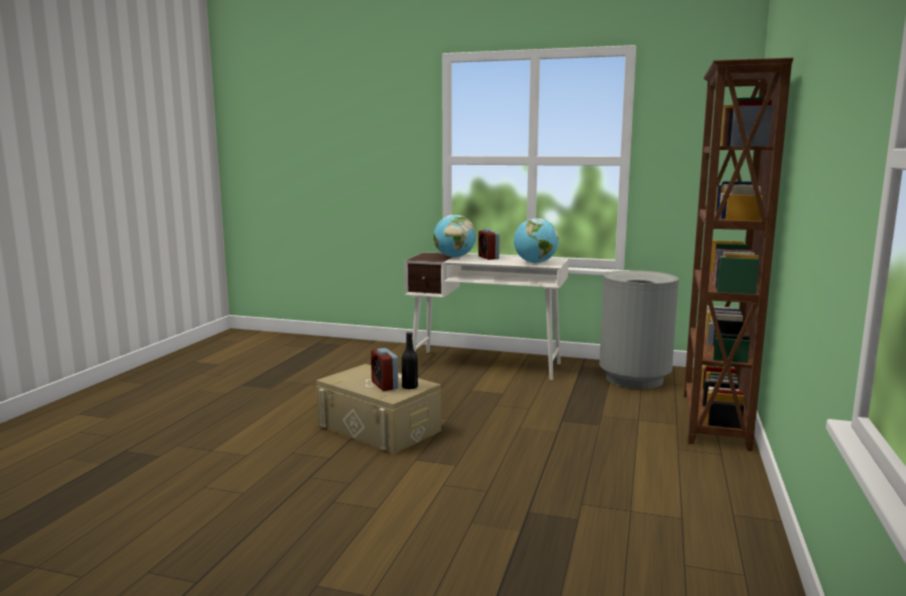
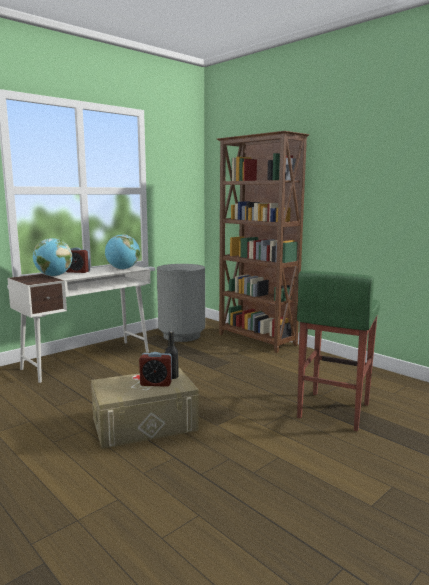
camera: 60 degrees left, 0 degrees up
none -> green stool [297,270,380,431]

